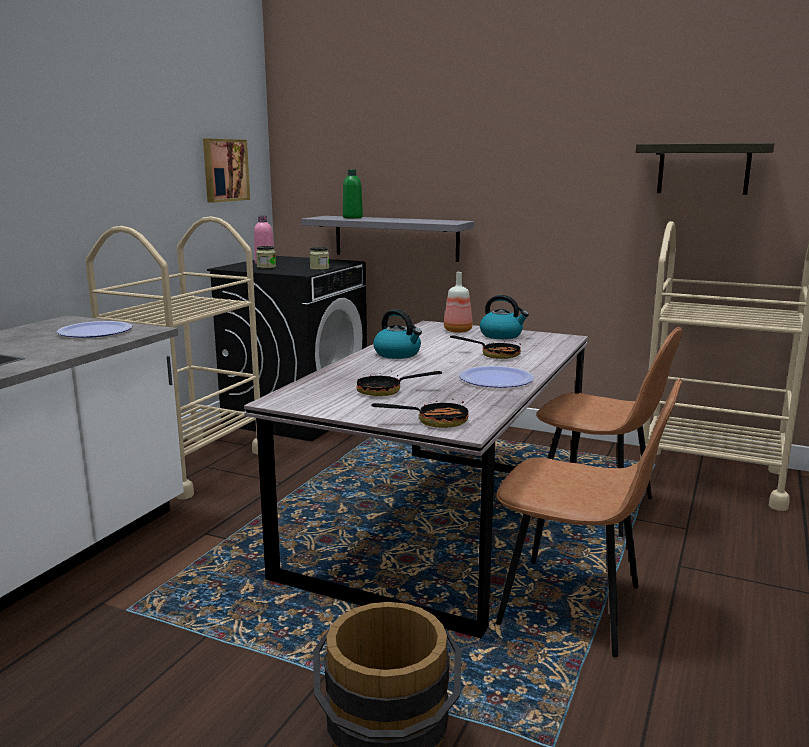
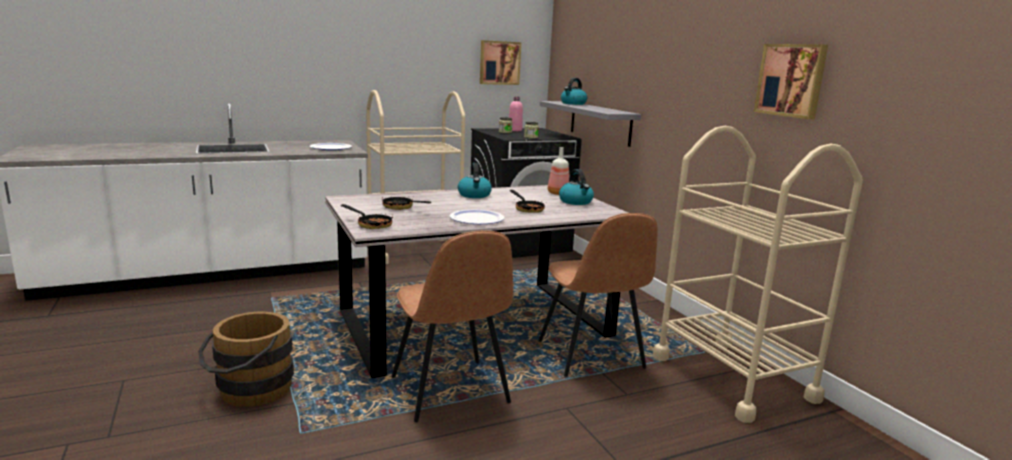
camera: 40 degrees right, 0 degrees up
green bottle [343,169,363,219] -> kettle [561,78,587,105]
shelf [636,143,774,195] -> picture [754,44,828,119]

